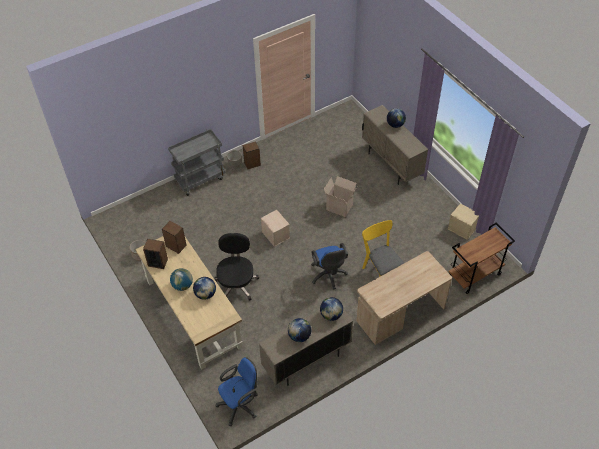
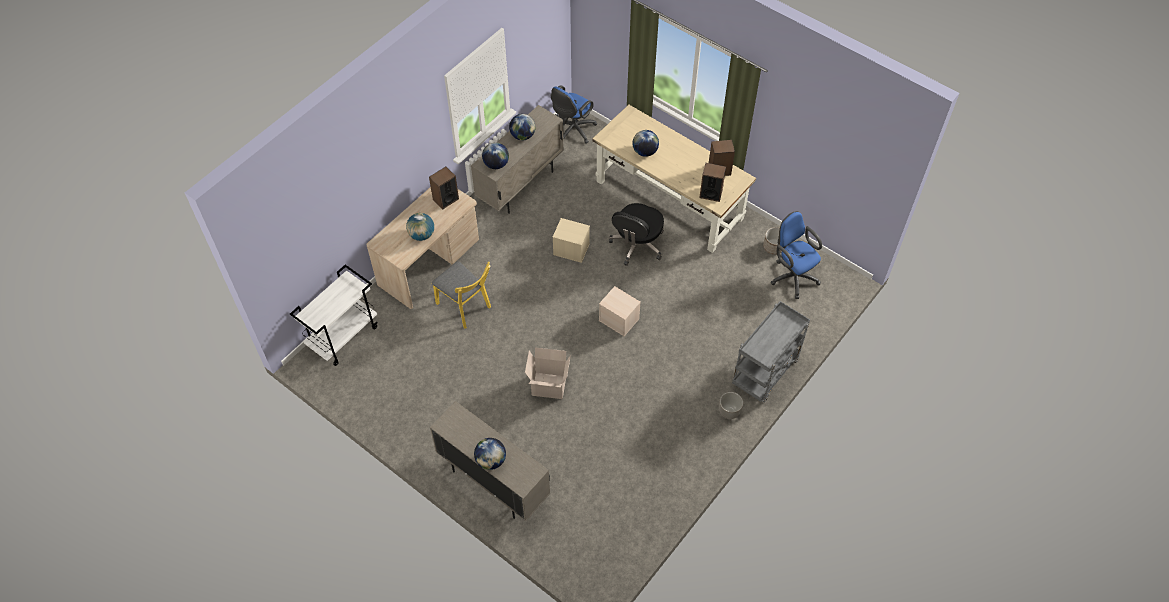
camera: 160 degrees right, 5 degrees up
globe [170,268,193,291] -> globe moved to [406,213,434,241]
black office chair [215,233,259,301] -> black office chair turned 45 degrees clockwise [609,203,664,266]
speaker [243,141,261,169] -> speaker moved to [429,167,459,210]
blue office chair [311,243,348,290] -> blue office chair moved to [771,211,822,299]
beige storage box [448,203,479,240] -> beige storage box moved to [552,218,590,263]
brown cart [449,222,515,294] -> white cart [290,265,378,366]

